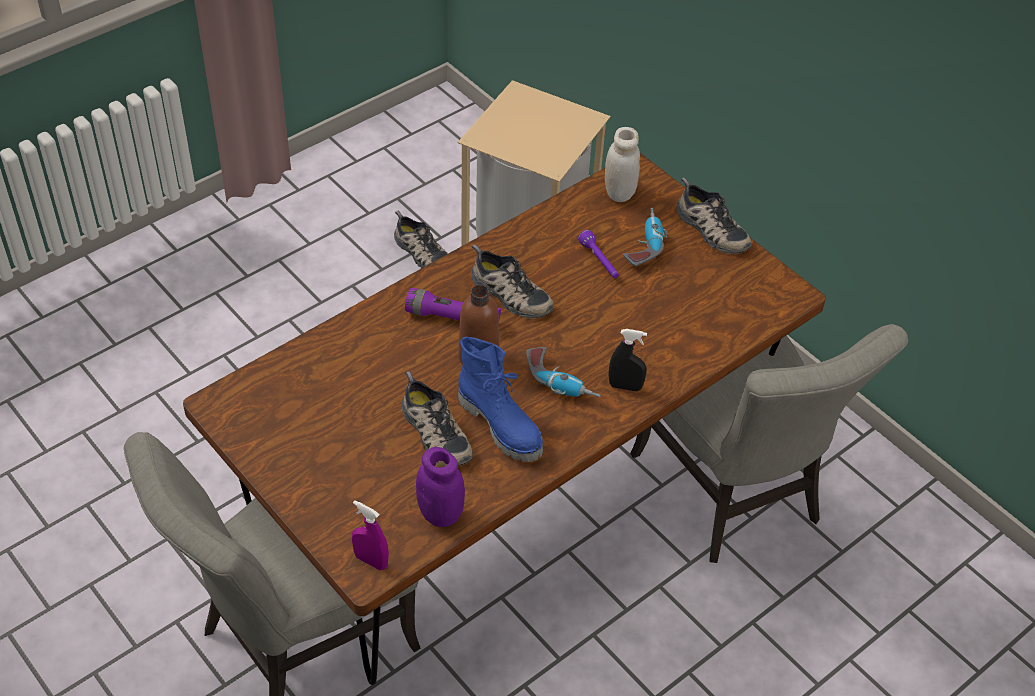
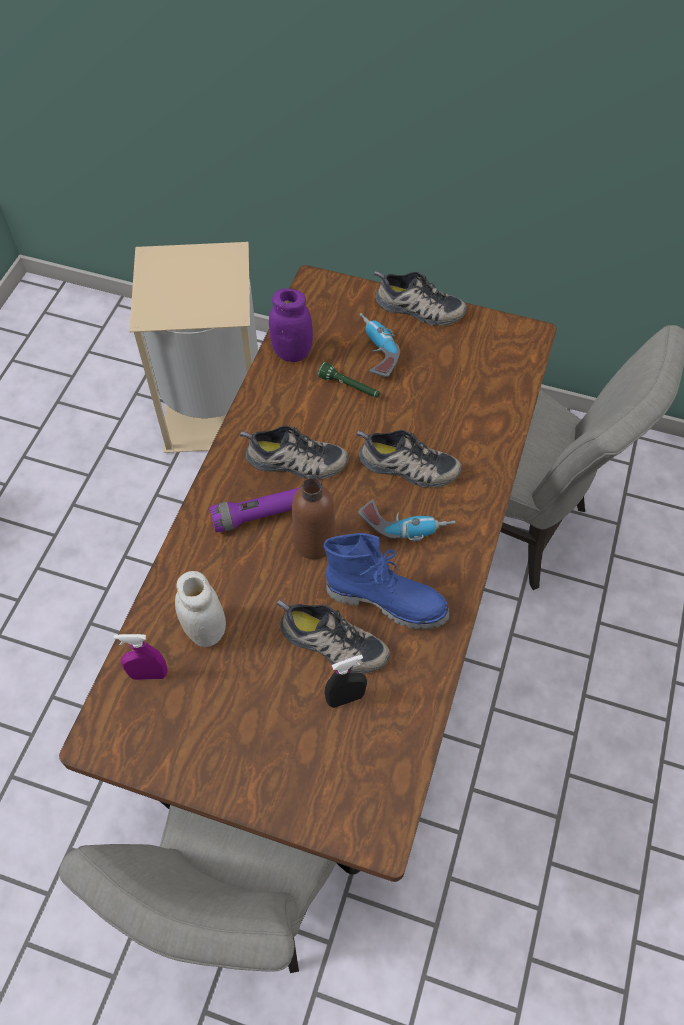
camera: 30 degrees left, 10 degrees up
purple spray bottle [352,500,389,570] -> purple spray bottle moved to [113,634,168,680]
shoe [394,210,448,268] -> shoe moved to [356,430,462,488]
purple jar [416,447,465,527] -> purple jar moved to [269,288,313,362]
purple flashlight [578,230,619,278] -> green flashlight [318,362,380,398]
white jar [605,127,640,202] -> white jar moved to [175,571,226,647]
black spray bottle [608,329,647,391] -> black spray bottle moved to [325,654,367,708]

